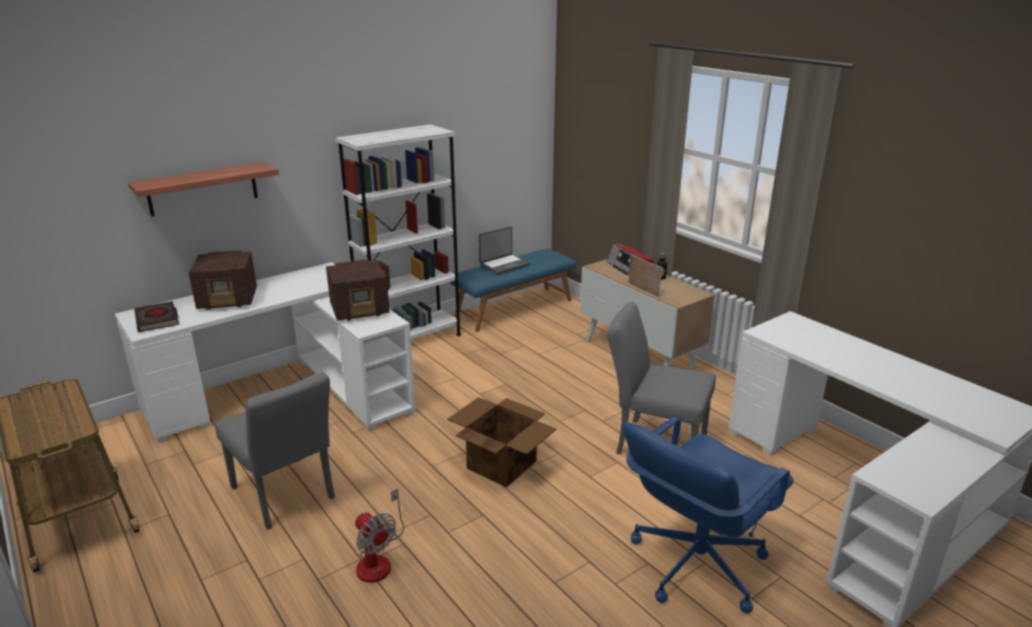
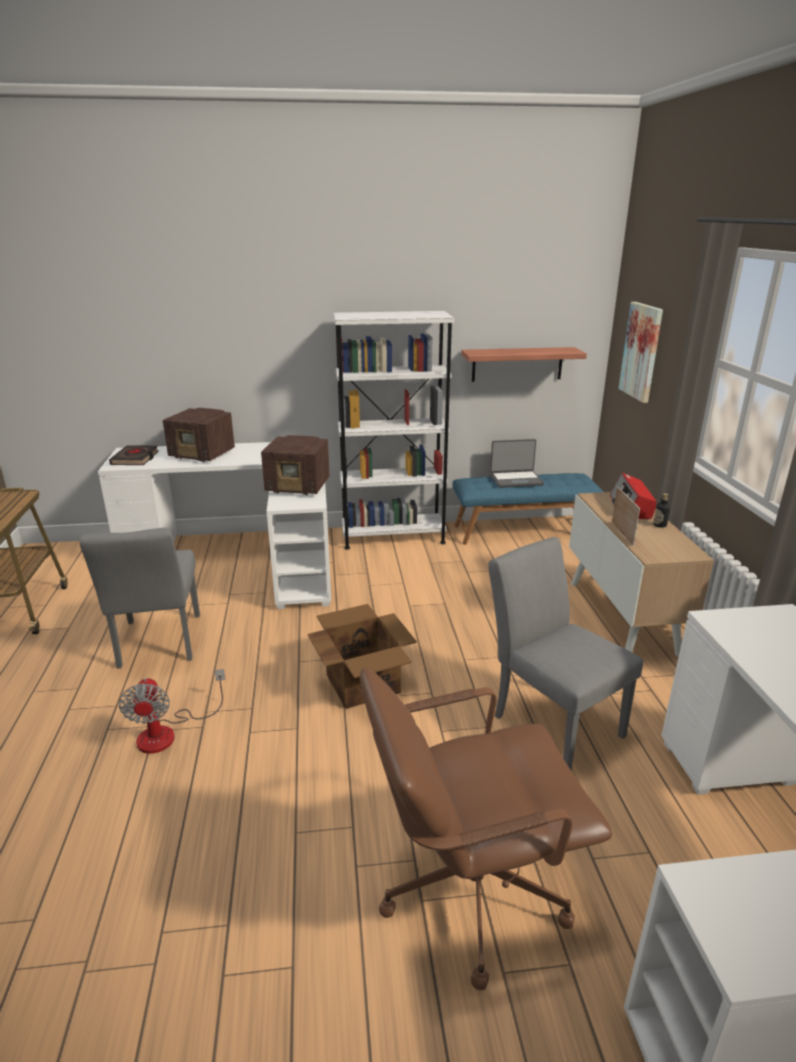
camera: 30 degrees right, 0 degrees up
shelf [128,162,279,216] -> shelf moved to [461,347,587,382]
blue office chair [623,417,794,613] -> brown office chair [360,668,612,990]
none -> picture [618,302,663,403]

